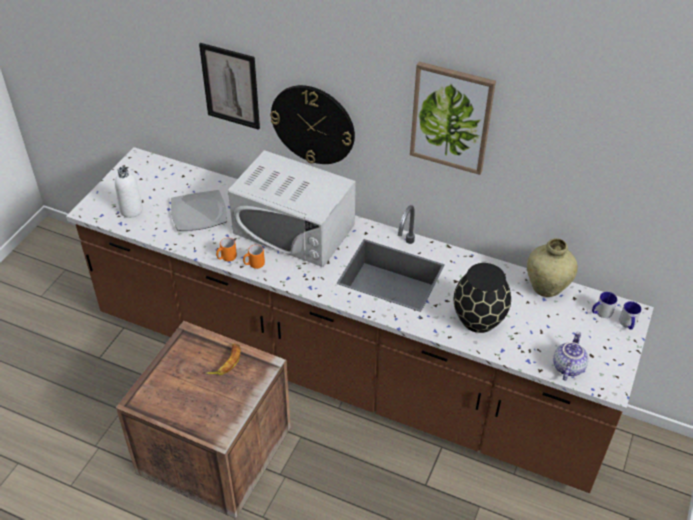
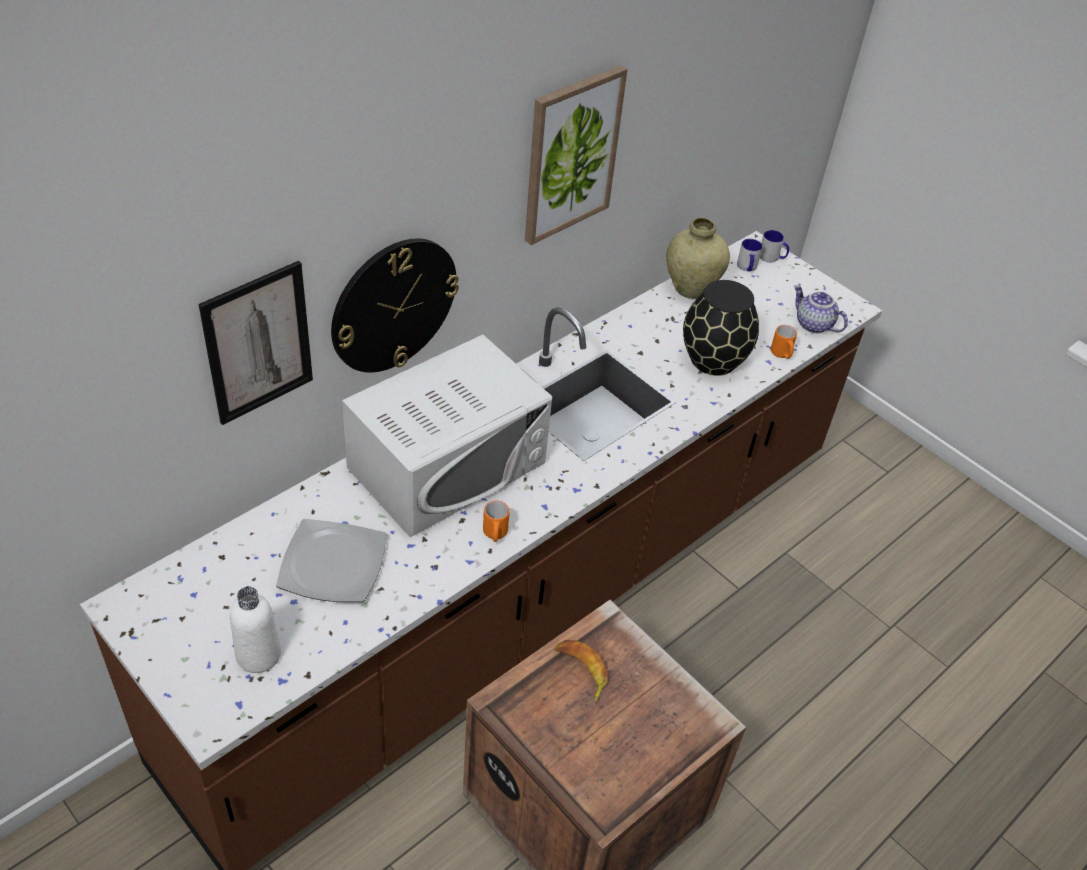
camera: 70 degrees left, 0 degrees up
orange mug [216,238,237,261] -> orange mug moved to [771,325,797,359]

